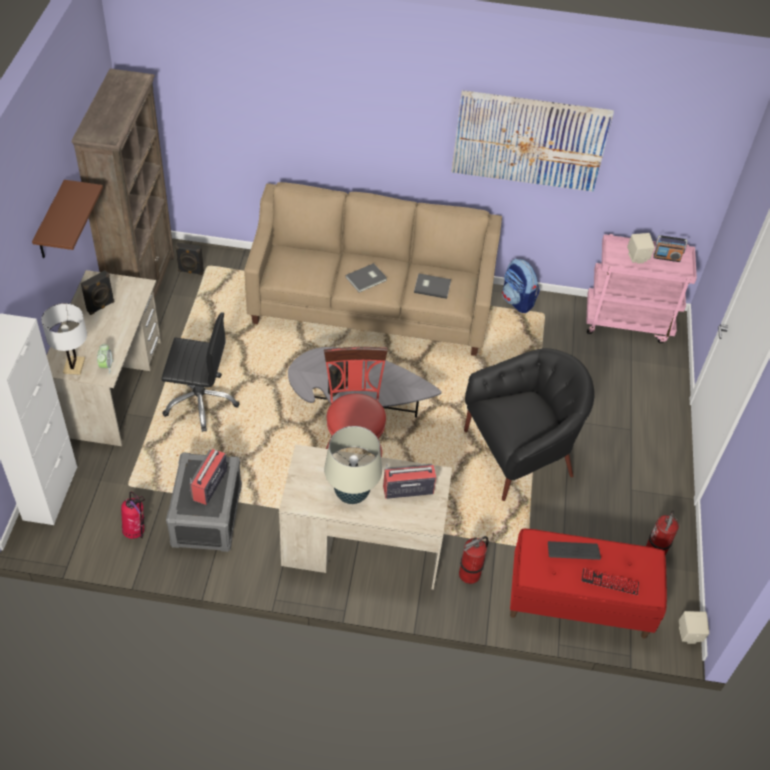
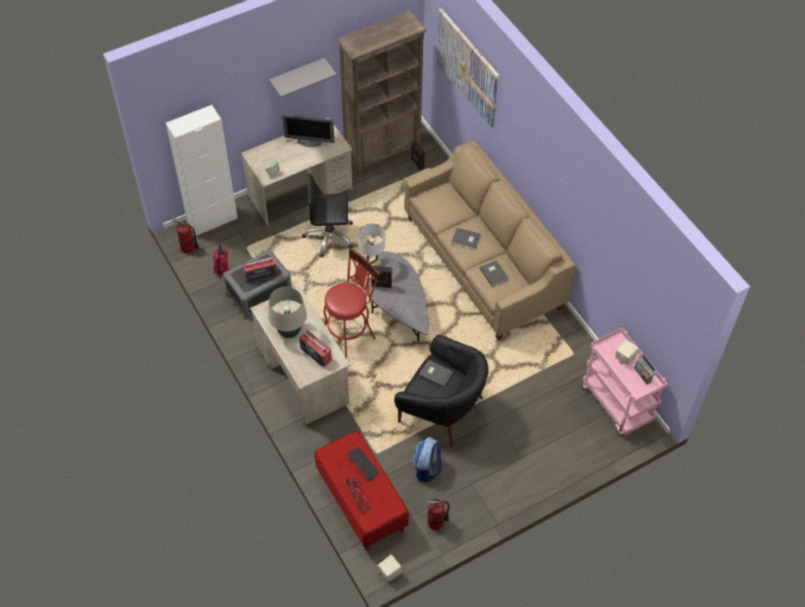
camera: 55 degrees right, 5 degrees up
brown shelf [32,180,103,258] -> grey shelf [269,58,337,98]
white table lamp [41,303,87,375] -> white table lamp moved to [358,224,385,266]
black speaker [81,270,115,315] -> monitor [282,114,334,147]
black office chair [161,312,240,432] -> black office chair turned 120 degrees clockwise [302,173,354,257]
picture [452,90,614,192] -> picture moved to [436,8,499,128]
fire extinguisher [459,536,488,584] -> fire extinguisher moved to [172,218,199,253]
backpack [502,258,540,313] -> backpack moved to [412,437,442,482]
none -> grey book [419,360,453,387]

